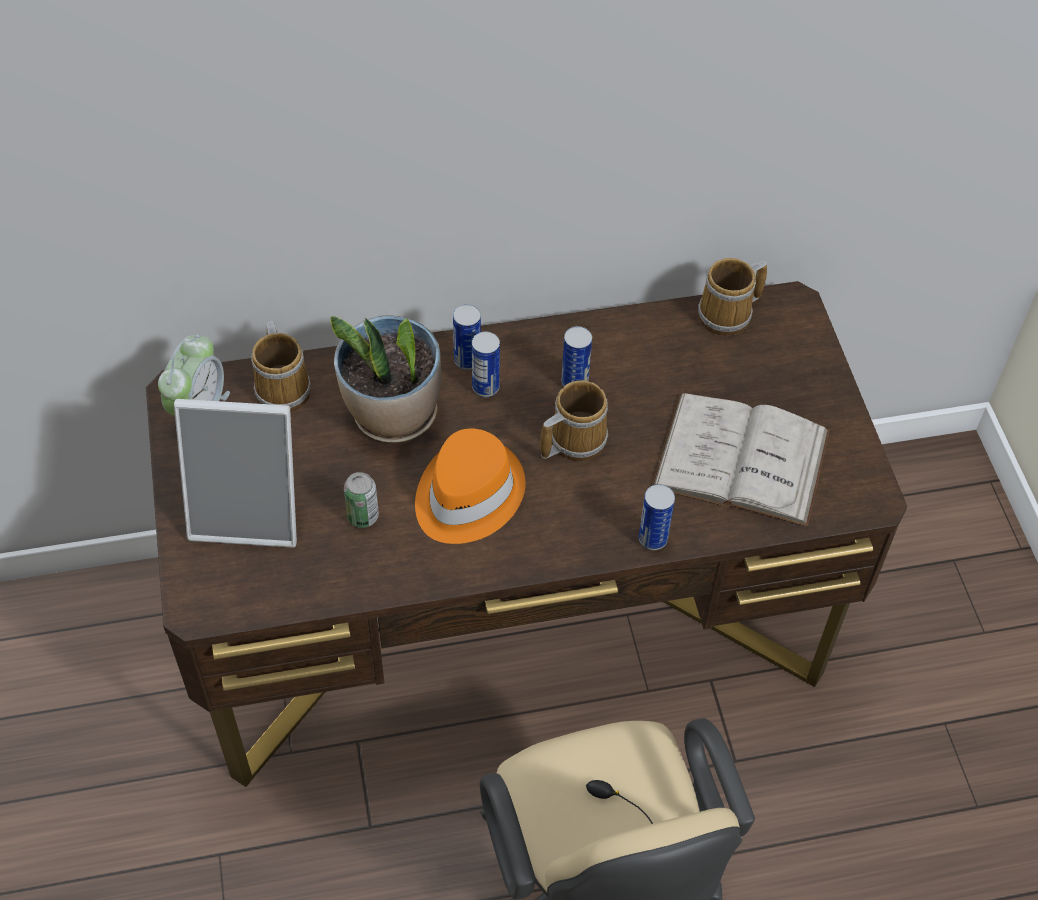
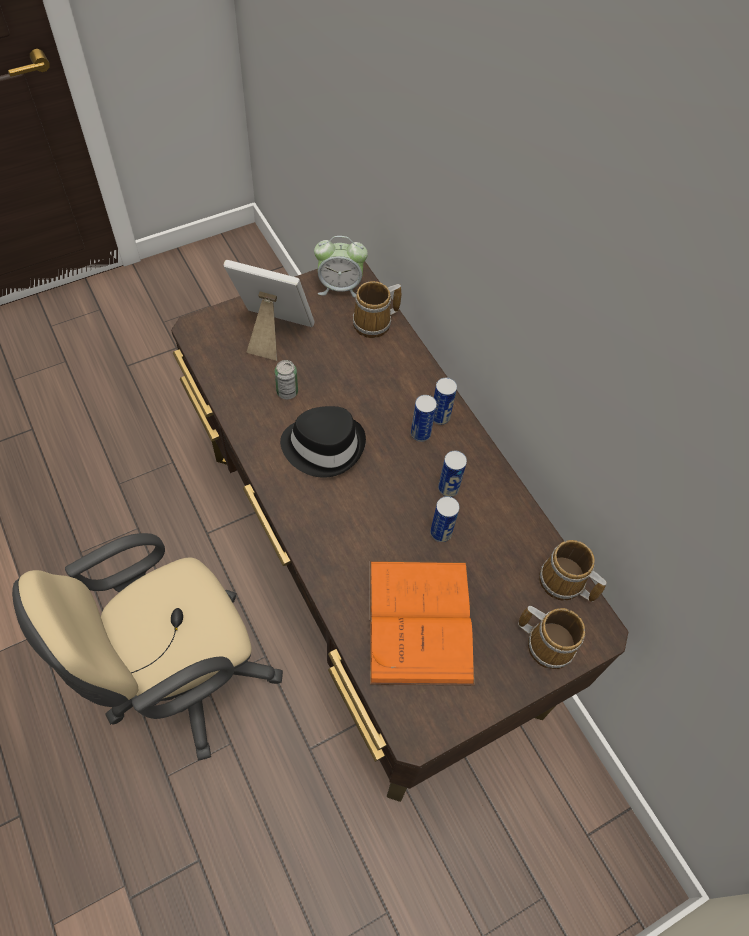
camera: 70 degrees right, 5 degrees up
picture frame [174,399,297,548] -> picture frame turned 120 degrees clockwise [223,260,314,361]
potted plant [330,315,441,443] -> none
orange hat [415,429,526,544] -> black hat [280,406,366,478]
mug [540,380,608,461] -> mug moved to [518,606,585,669]
can [639,484,675,550] -> can moved to [430,496,459,542]
white book [651,393,830,527] -> orange book [370,561,475,686]

